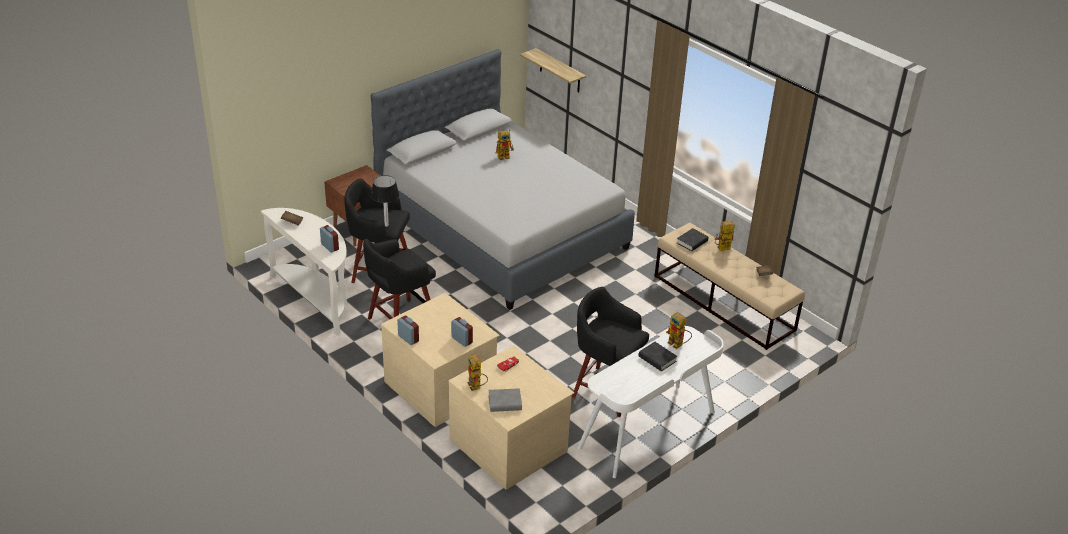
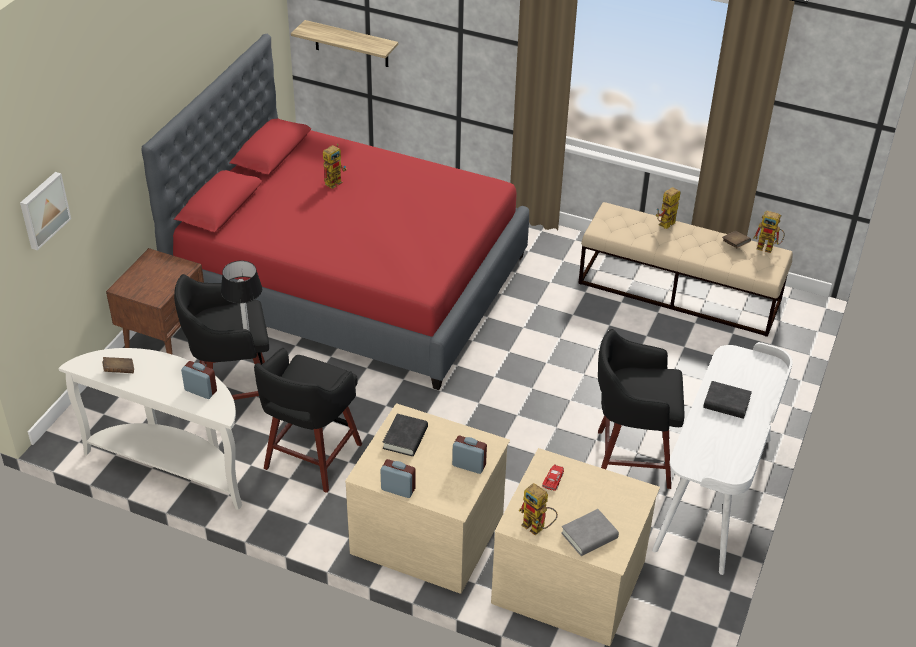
camera: 25 degrees left, 5 degrees up
grey bed [371,49,635,310] -> red bed [141,34,529,390]
toy robot [666,312,692,349] -> toy robot moved to [753,211,785,253]
black book [677,228,708,251] -> black book moved to [383,414,428,456]
none -> picture [20,172,71,250]

